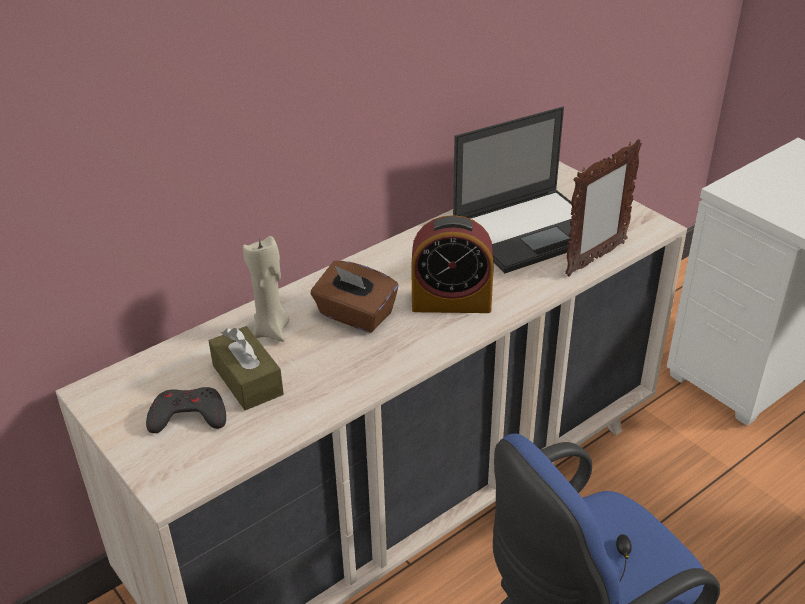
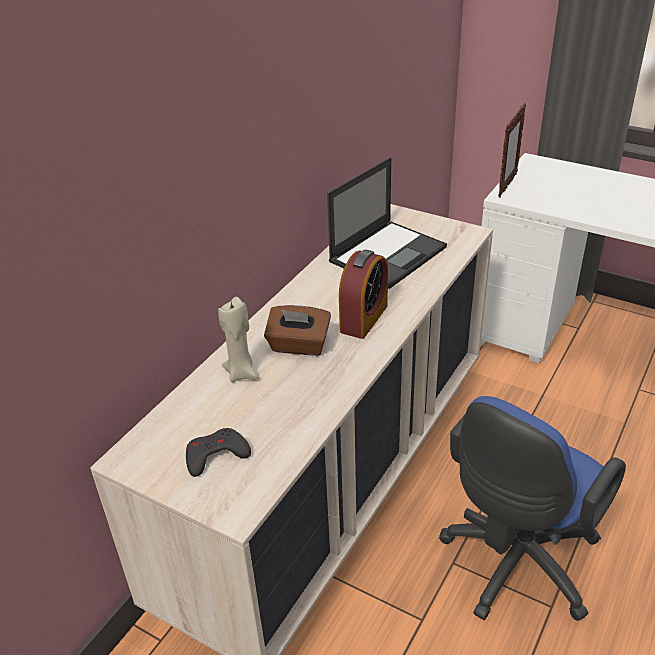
camera: 20 degrees left, 0 degrees up
brown tissue box [209,326,284,410] -> none
alarm clock [411,215,494,313] -> alarm clock turned 45 degrees counterclockwise [339,249,388,339]
picture frame [565,139,642,277] -> picture frame moved to [498,103,526,198]

